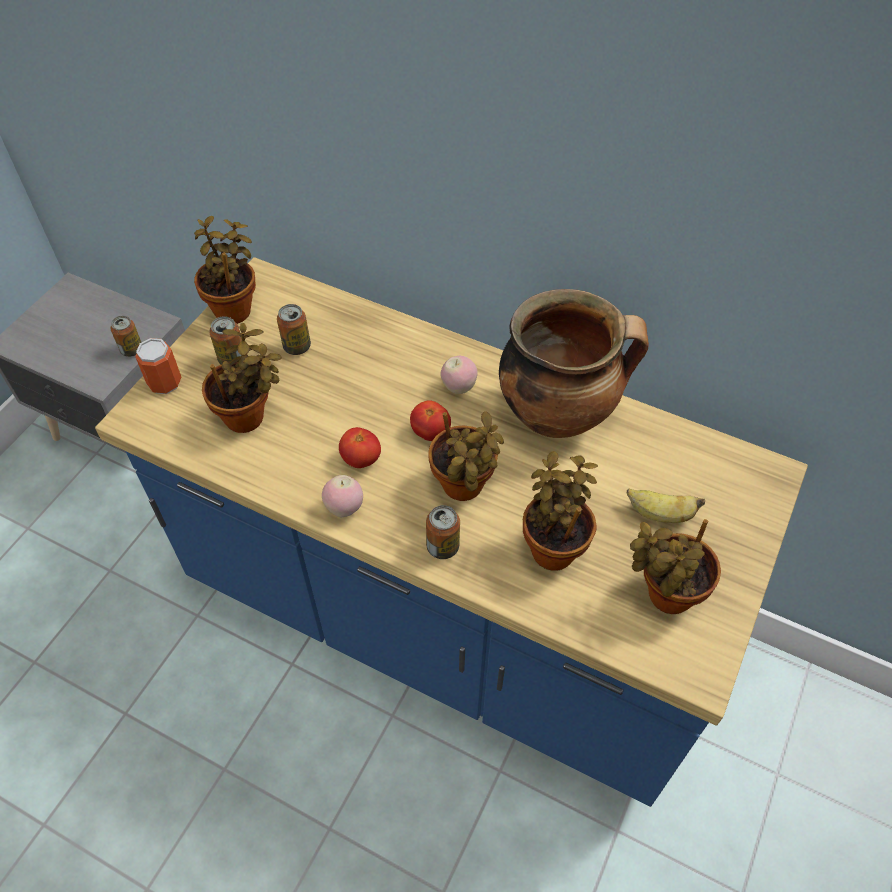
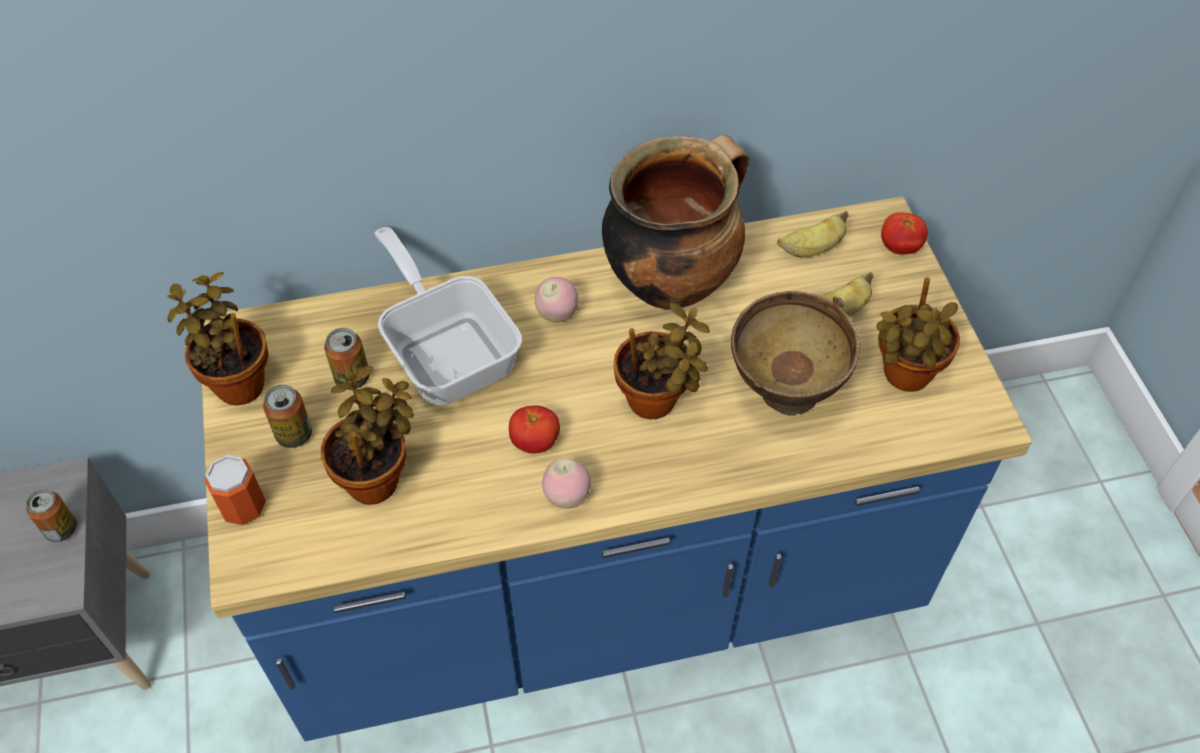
camera: 40 degrees left, 0 degrees up
tomato [410,400,451,441] -> tomato moved to [881,212,928,254]
can [426,505,460,559] -> none
potted plant [523,451,598,571] -> brown bowl [731,291,860,416]
none -> frying pan [375,227,522,405]
none -> banana [777,211,848,257]

